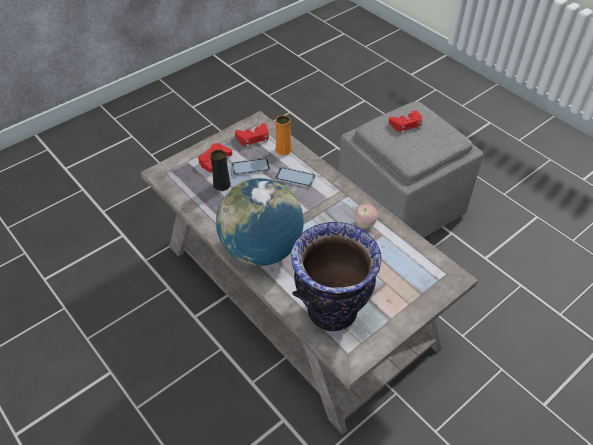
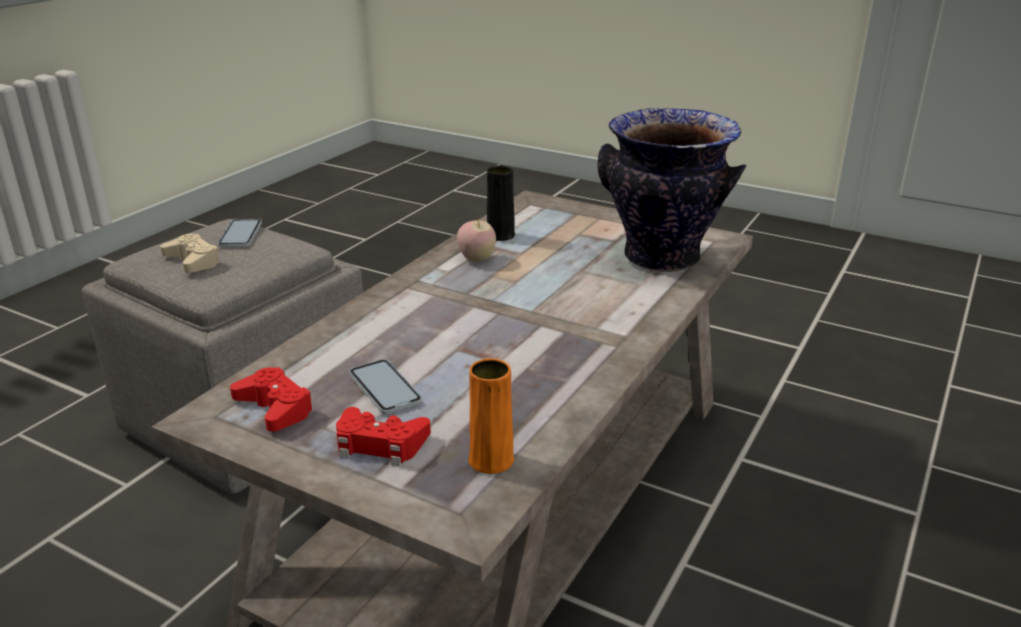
camera: 110 degrees left, 20 degrees down
black vase [210,150,231,191] -> black vase moved to [487,166,515,241]
globe [216,178,304,266] -> none
orange vase [275,115,292,155] -> orange vase moved to [468,358,514,474]
phone [275,167,315,187] -> phone moved to [218,219,262,247]
red game controller [389,110,422,134] -> beige game controller [160,234,222,273]

